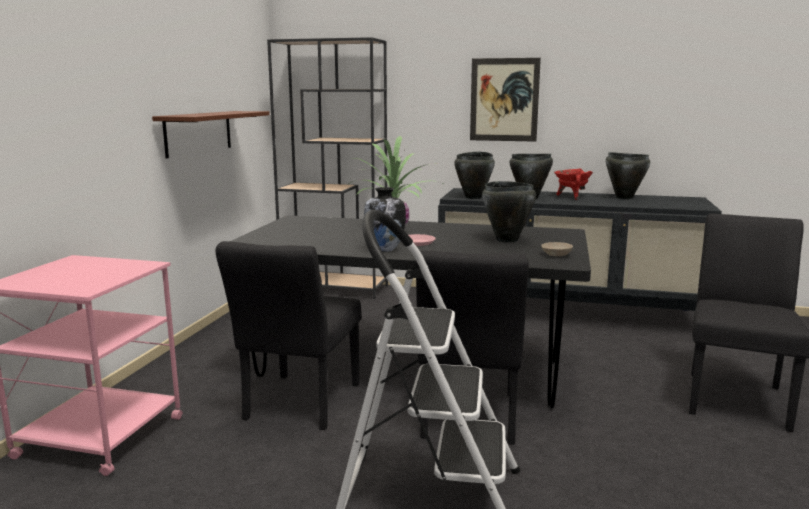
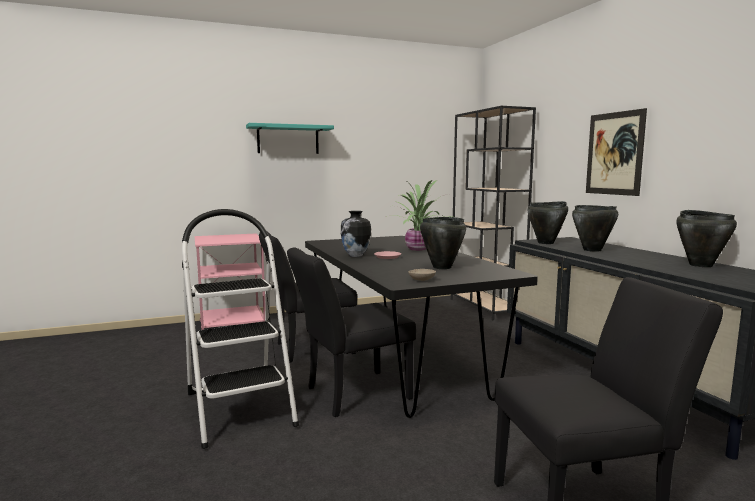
camera: 55 degrees right, 5 degrees down
brown shelf [152,111,270,158] -> none
red cooking pot [554,168,593,200] -> none
none -> turquoise shelf [246,123,334,154]

